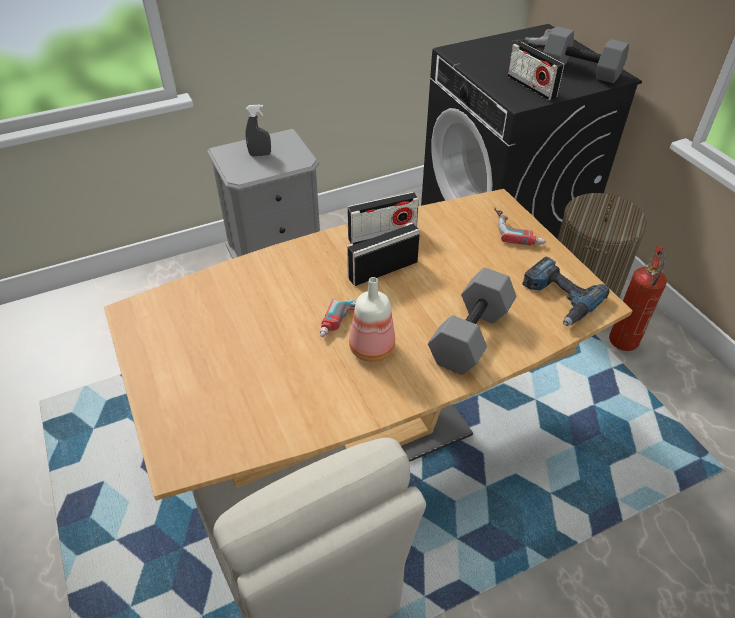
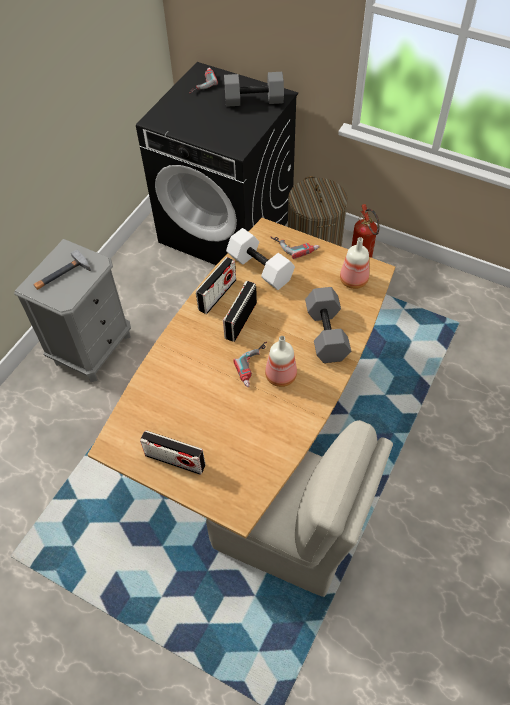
camera: 35 degrees left, 10 degrees up
grey spray bottle [245,105,271,156] -> hammer [34,250,91,290]
radio [508,42,564,100] -> radio moved to [140,430,206,475]
power drill [522,257,610,326] -> bottle [340,237,369,289]
none -> white dumbbell [226,228,295,290]

